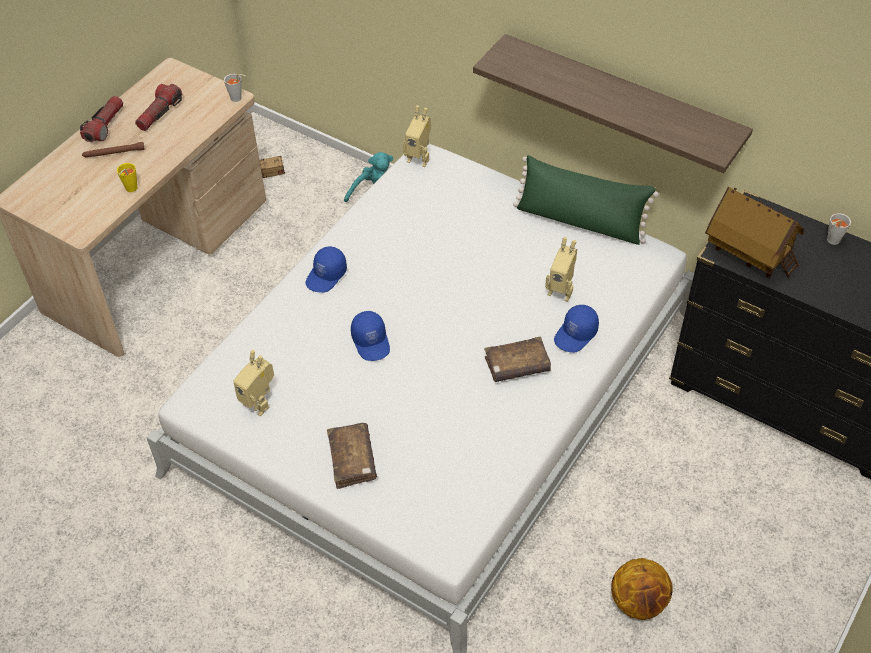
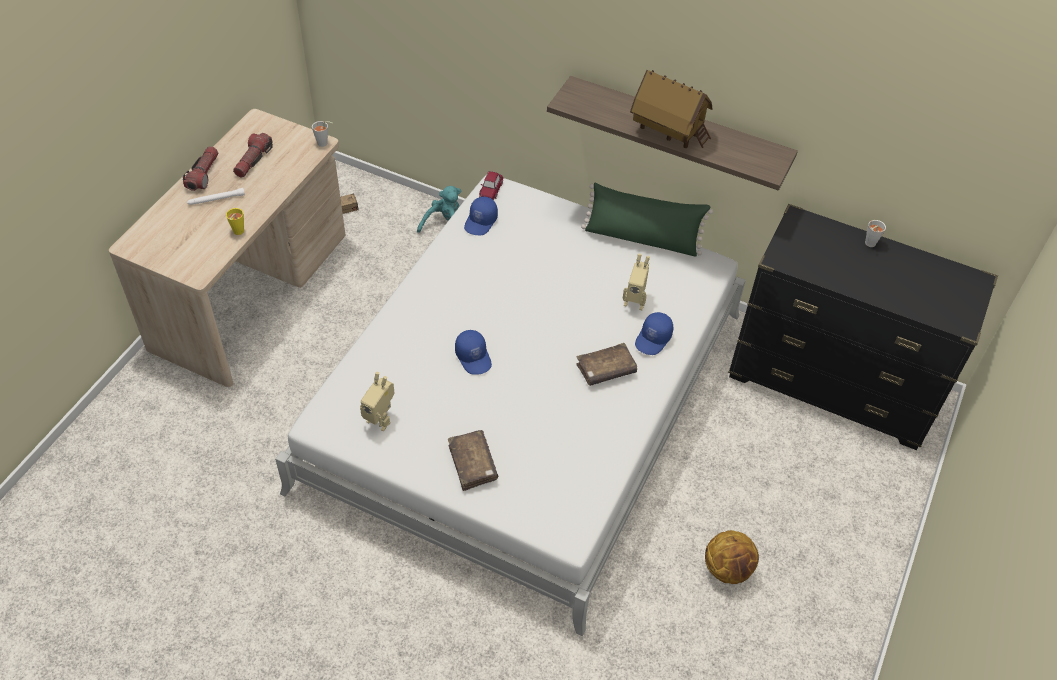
camera: 10 degrees left, 0 degrees up
brown flashlight [82,142,145,157] -> white flashlight [187,188,245,205]
blue cap [305,246,347,293] -> blue cap moved to [464,197,498,235]
toy robot [403,105,431,167] -> toy car [479,171,504,200]
toy house [705,187,804,278] -> toy house moved to [630,70,713,148]

